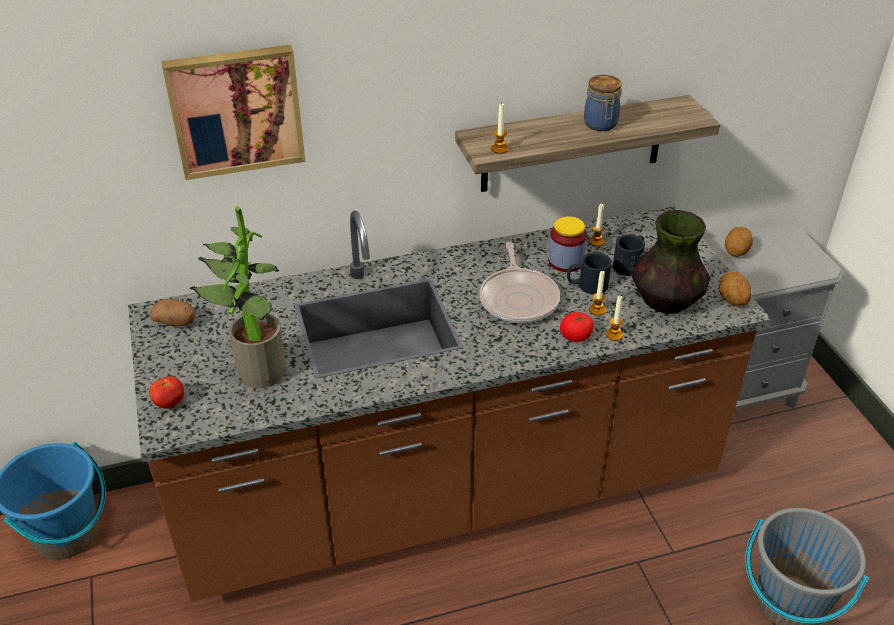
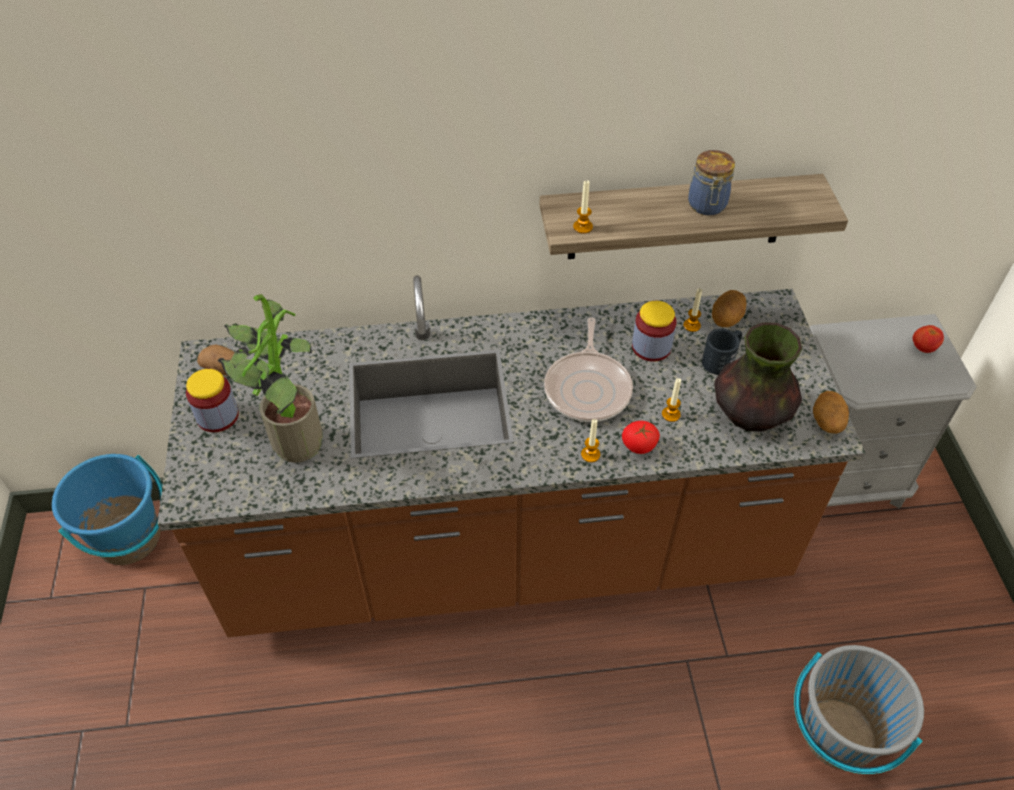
camera: 10 degrees right, 10 degrees up
tomato [149,376,184,408] -> tomato moved to [913,325,944,353]
picture [161,45,305,180] -> none
black mug [567,252,612,295] -> none
candle [606,296,623,341] -> candle moved to [581,419,600,462]
potato [725,227,753,257] -> potato moved to [712,290,747,327]
none -> jar [186,369,239,432]

